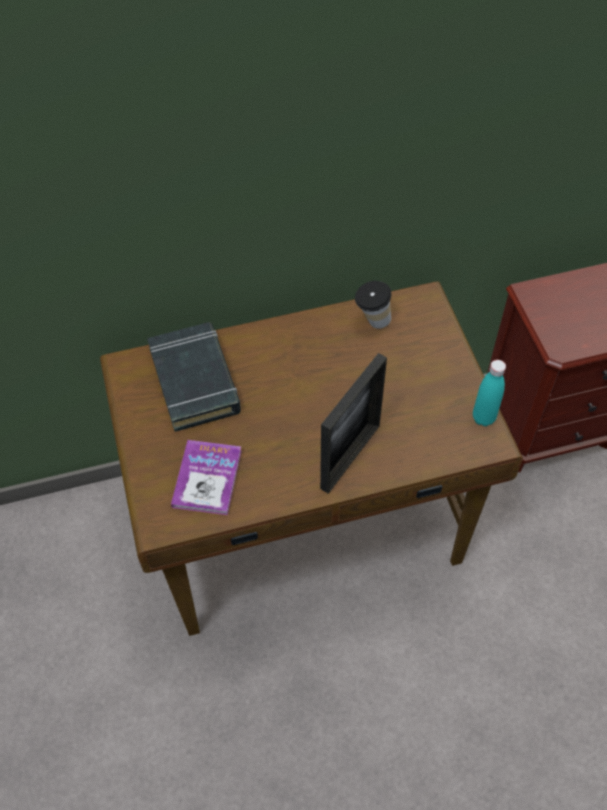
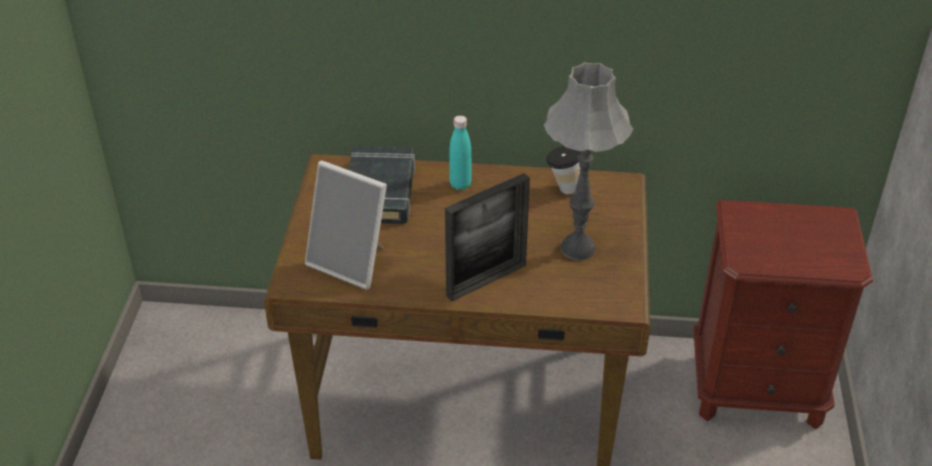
camera: 20 degrees right, 15 degrees down
book [171,440,242,515] -> picture frame [305,161,387,290]
turquoise bottle [473,360,506,426] -> turquoise bottle moved to [449,115,471,190]
none -> grey table lamp [544,62,633,260]

